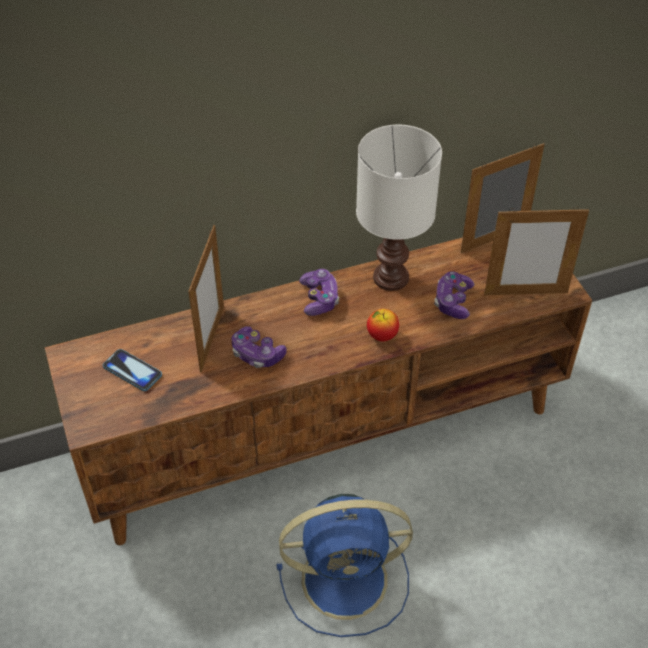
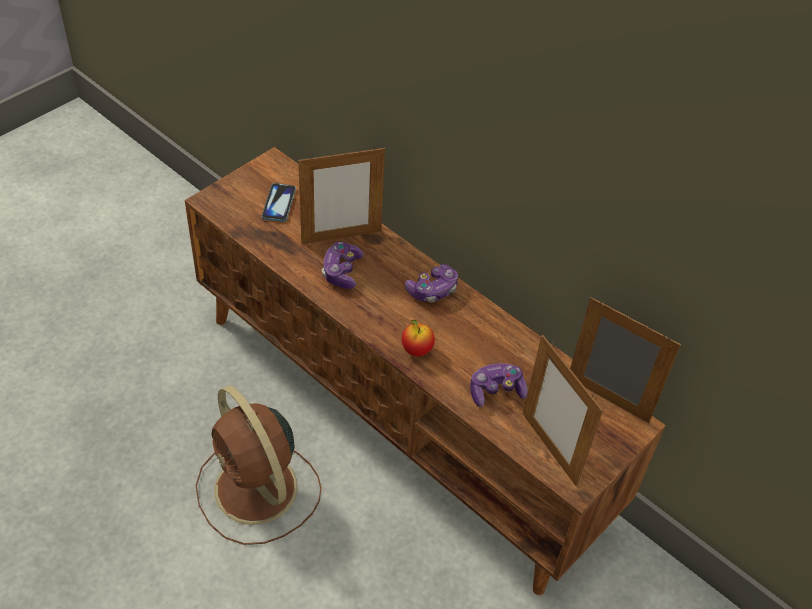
camera: 60 degrees right, 0 degrees up
blue fan [277,494,413,637] -> brown fan [195,386,322,545]
white table lamp [356,125,442,291] -> none

